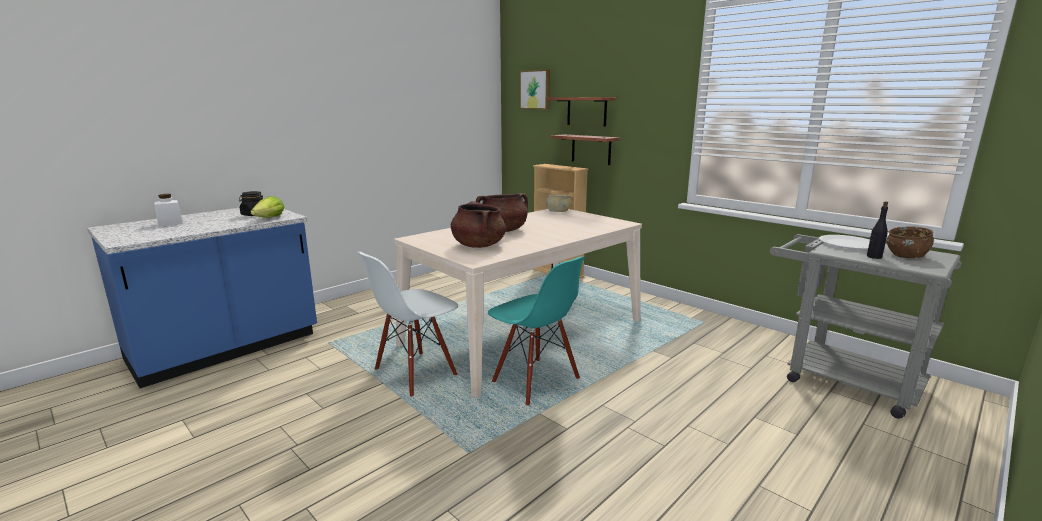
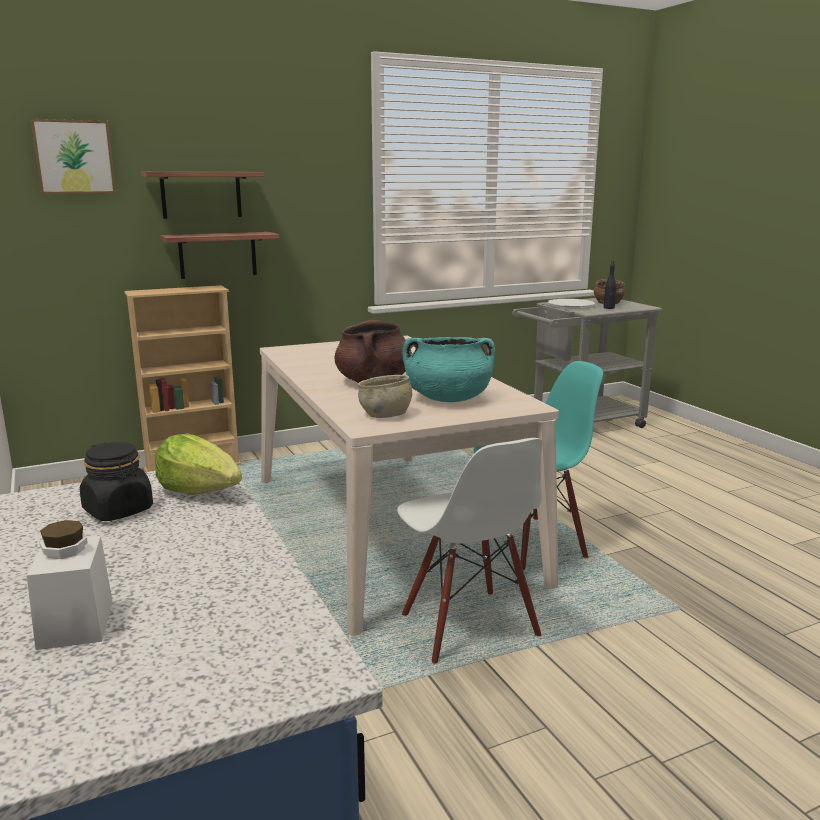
camera: 70 degrees left, 0 degrees up
brown cooking pot [451,201,506,248] -> turquoise cooking pot [402,337,495,402]
beige bowl [546,195,571,212] -> beige bowl moved to [358,375,412,418]

